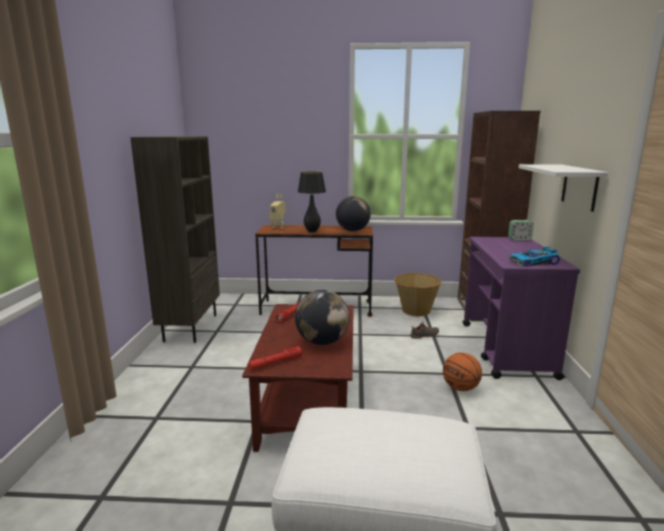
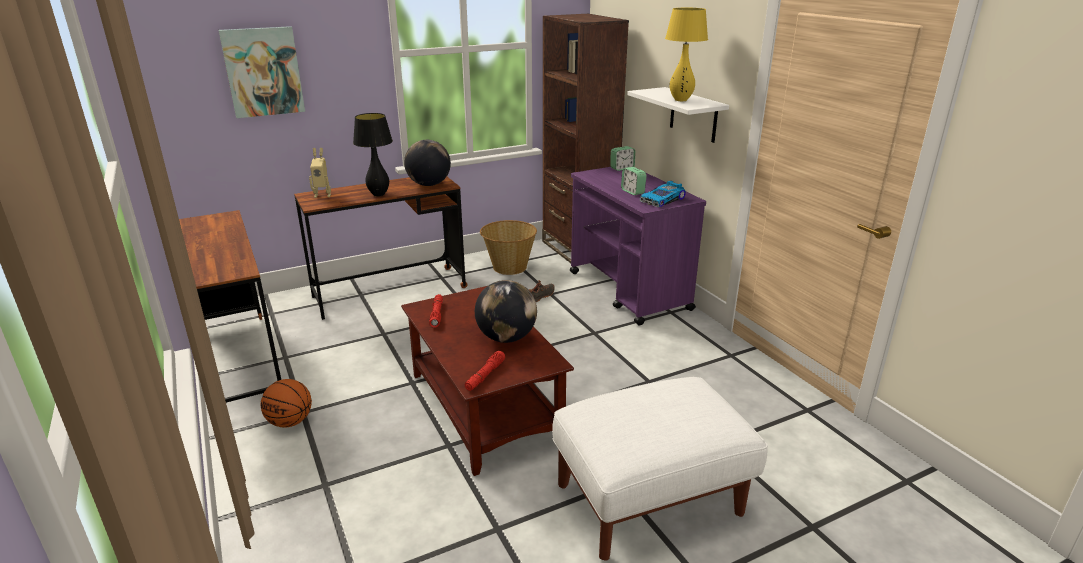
camera: 30 degrees left, 10 degrees up
brown bookcase [130,136,220,343] -> brown desk [179,210,281,403]
basketball [443,352,482,391] -> basketball moved to [261,379,312,428]
none -> picture [218,26,305,118]
none -> alarm clock [621,167,647,195]
none -> yellow table lamp [665,8,708,101]

